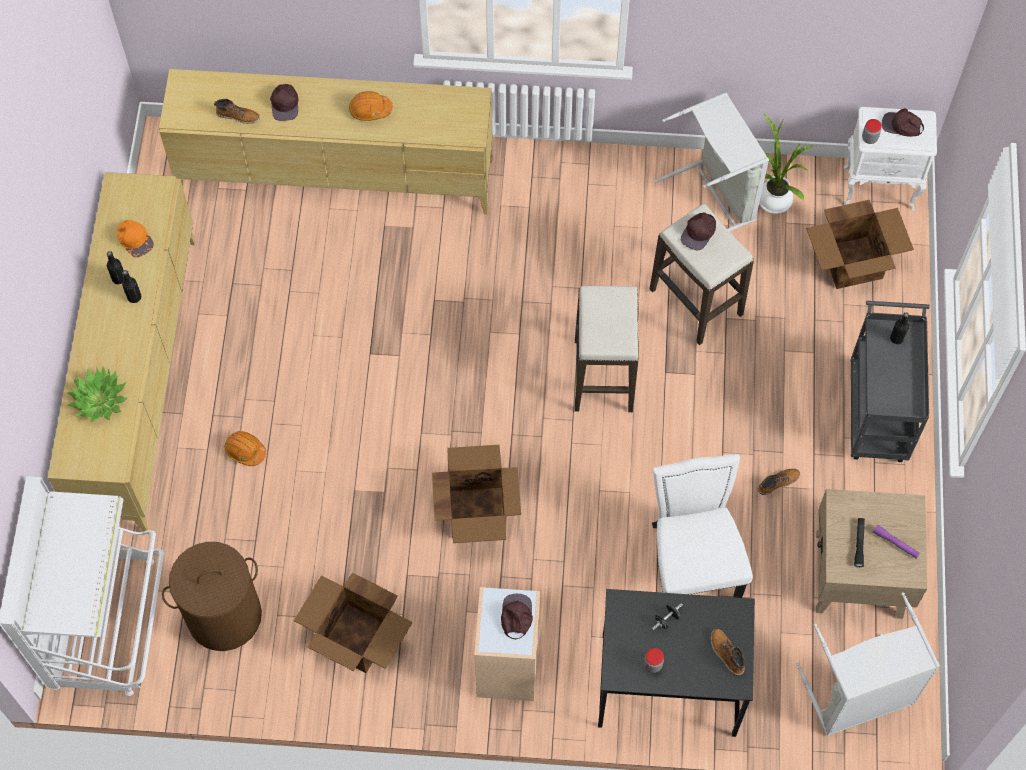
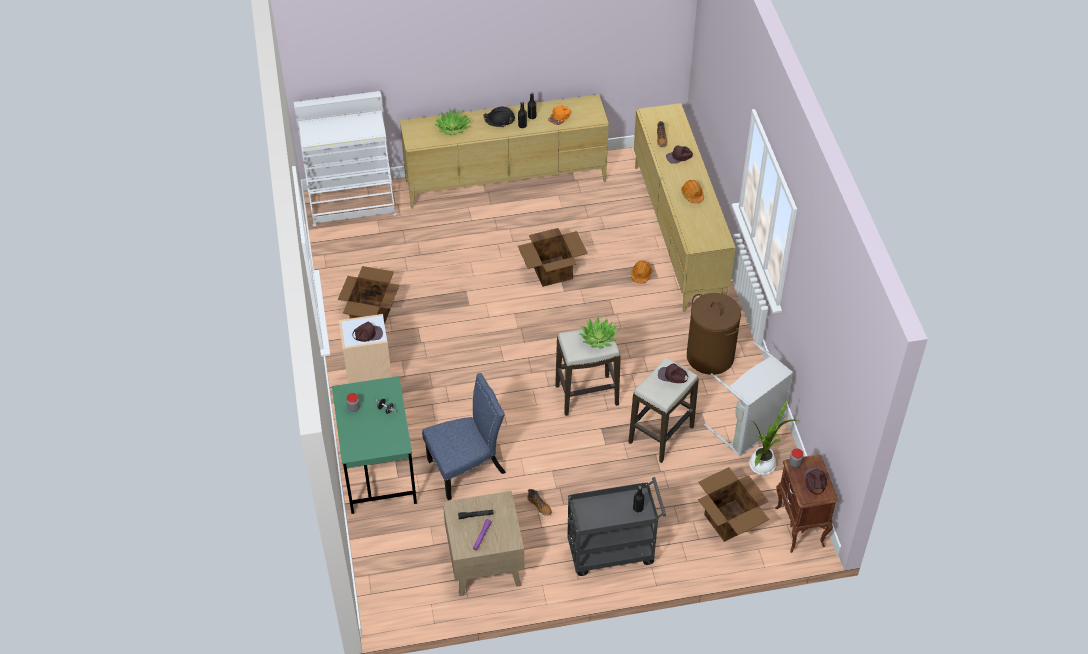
camera: 75 degrees right, 15 degrees down
brown laundry basket [162,542,262,651] -> brown laundry basket moved to [687,293,741,375]
orange hard hat [225,431,266,466] -> orange hard hat moved to [631,260,652,284]
cardboard box [432,445,521,543] -> cardboard box moved to [518,228,588,287]
black desk [598,589,755,737] -> green desk [332,376,417,514]
white chair [652,454,753,598] -> blue chair [422,373,506,500]
boot [710,629,745,676] -> none
grey laundry basket [796,592,940,736] -> none
white nightstand [844,107,937,211] -> brown nightstand [775,454,838,553]
none -> black hard hat [483,107,515,127]
none -> potted plant [579,317,619,349]

